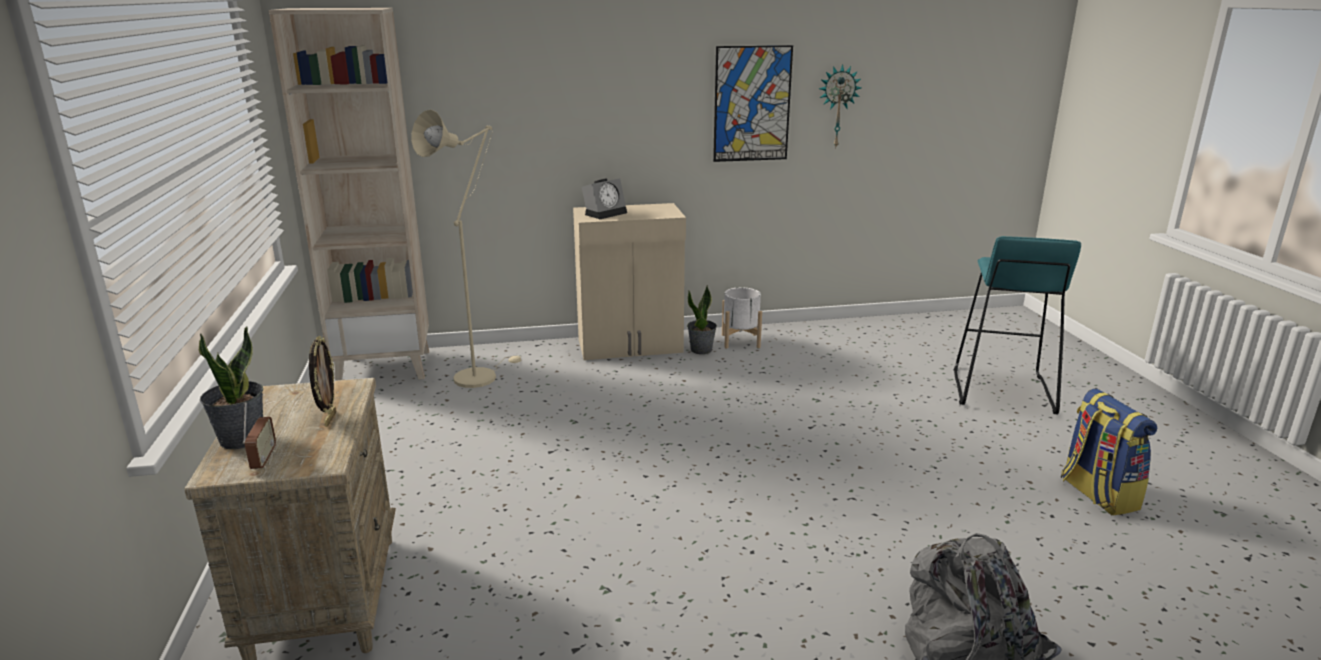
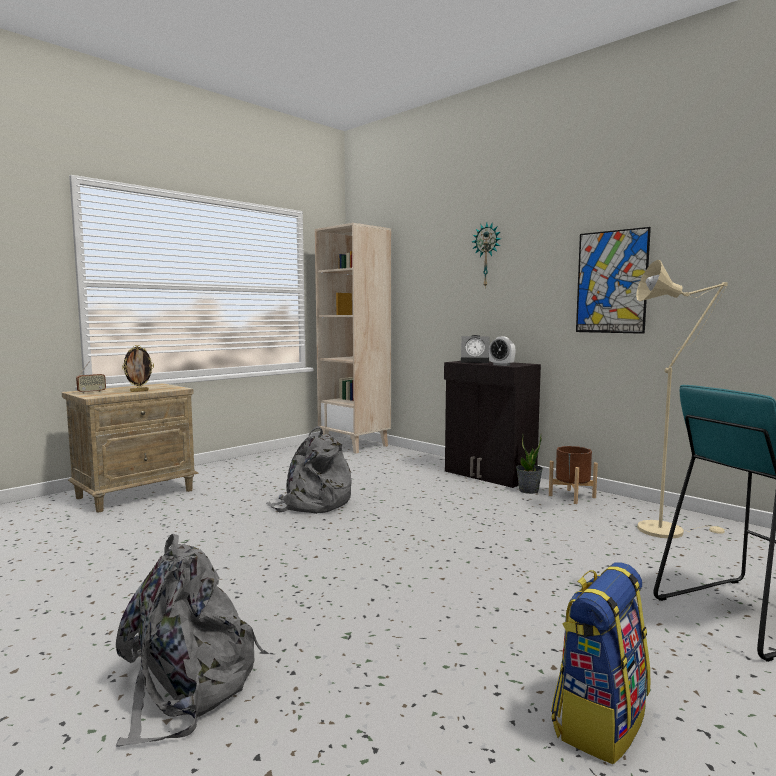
camera: 55 degrees right, 15 degrees down
potted plant [199,327,263,449] -> none
beige floor lamp [411,110,521,388] -> beige floor lamp moved to [636,260,728,538]
beige cabinet [573,203,686,360] -> black cabinet [444,361,541,488]
white planter [722,287,762,348] -> brown planter [549,446,598,504]
wall clock [819,64,861,149] -> wall clock moved to [472,222,501,287]
none -> grey backpack [266,426,352,514]
none -> alarm clock [489,336,515,366]

